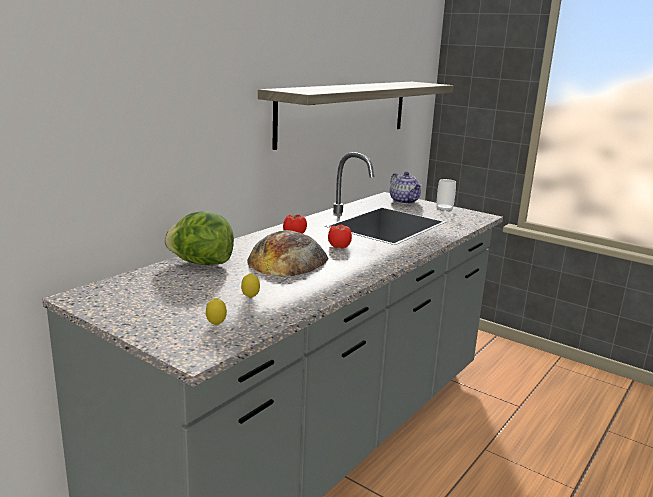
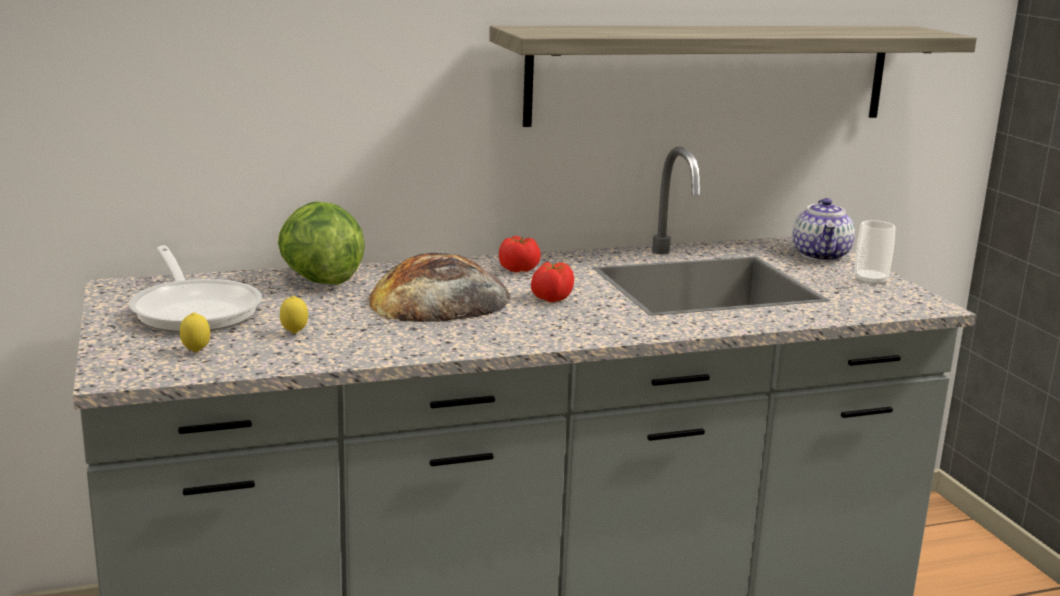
camera: 35 degrees right, 0 degrees up
none -> frying pan [129,246,262,333]

